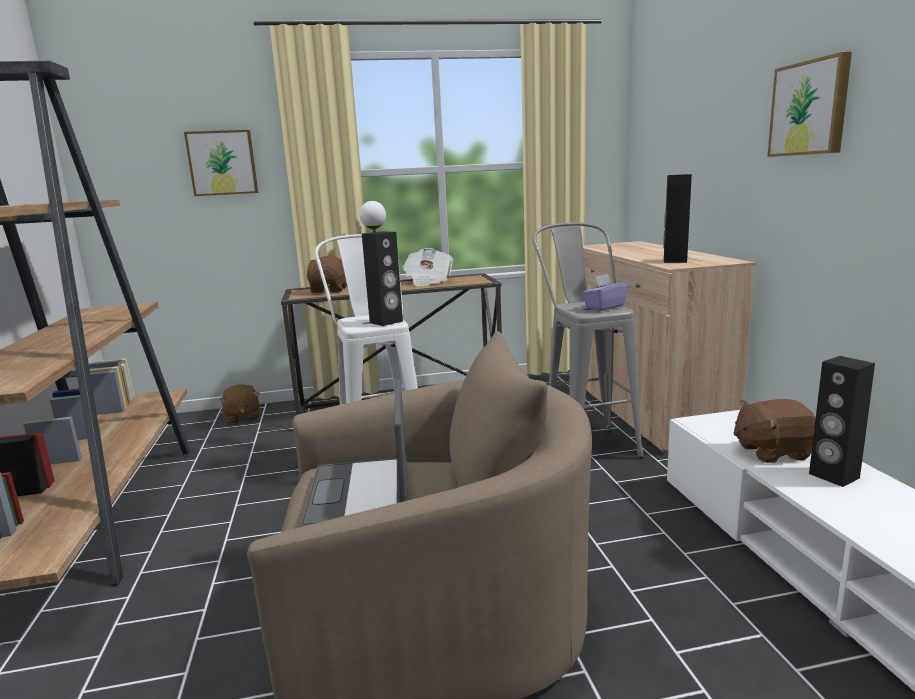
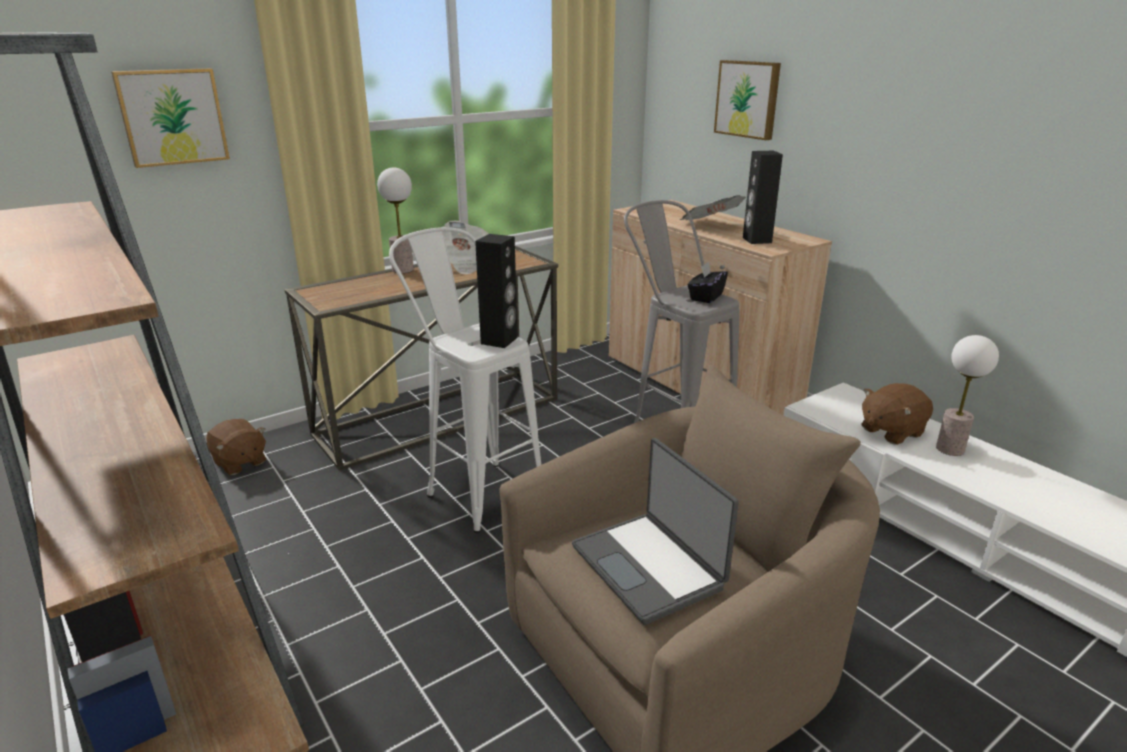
camera: 25 degrees left, 10 degrees up
brown plush toy [307,256,347,293] -> none
purple tissue box [582,274,628,311] -> black tissue box [688,262,728,303]
picture [767,52,852,157] -> picture moved to [714,60,781,140]
black speaker [809,356,875,487] -> table lamp [936,335,999,456]
none -> newspaper [680,195,746,220]

